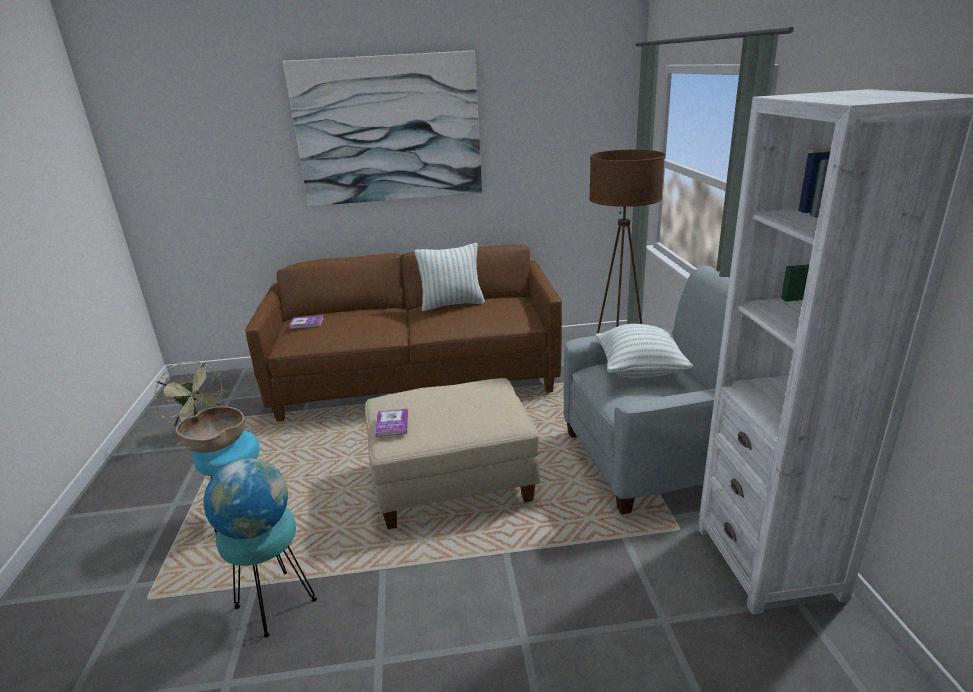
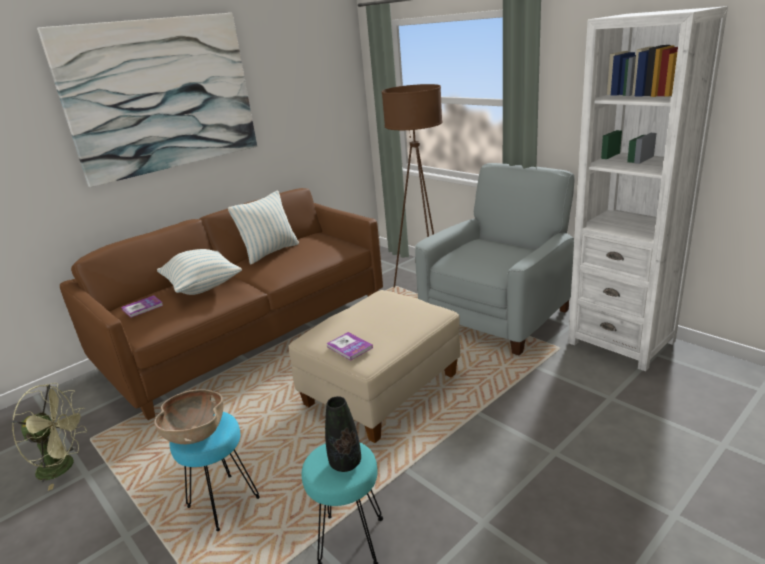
camera: 35 degrees left, 0 degrees up
globe [204,458,288,539] -> black vase [325,396,361,472]
pillow [595,324,694,379] -> pillow moved to [157,249,242,295]

